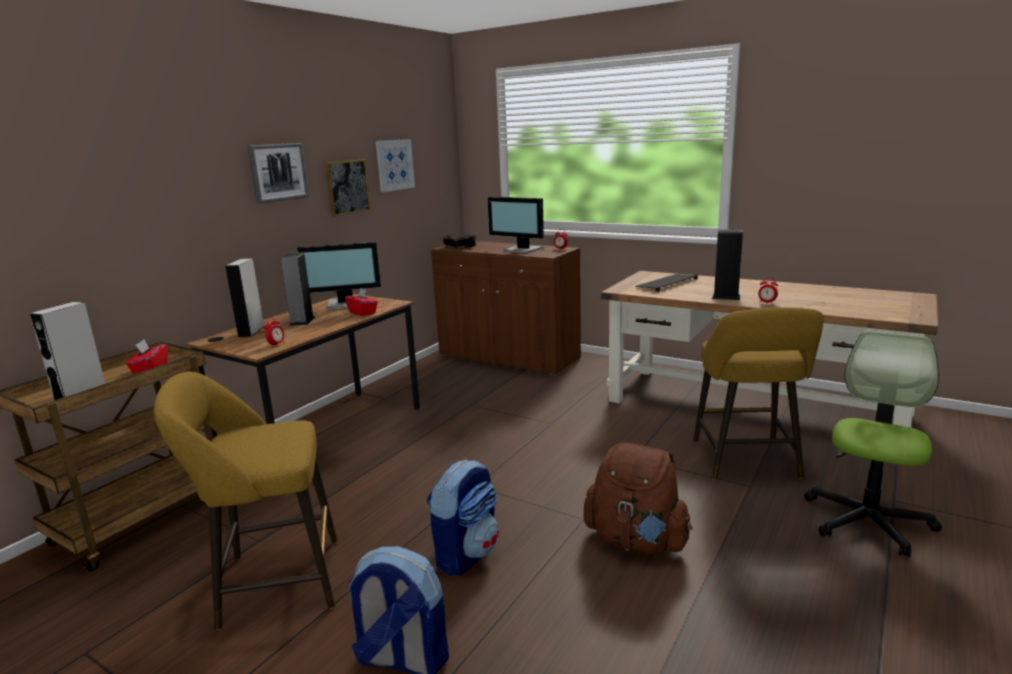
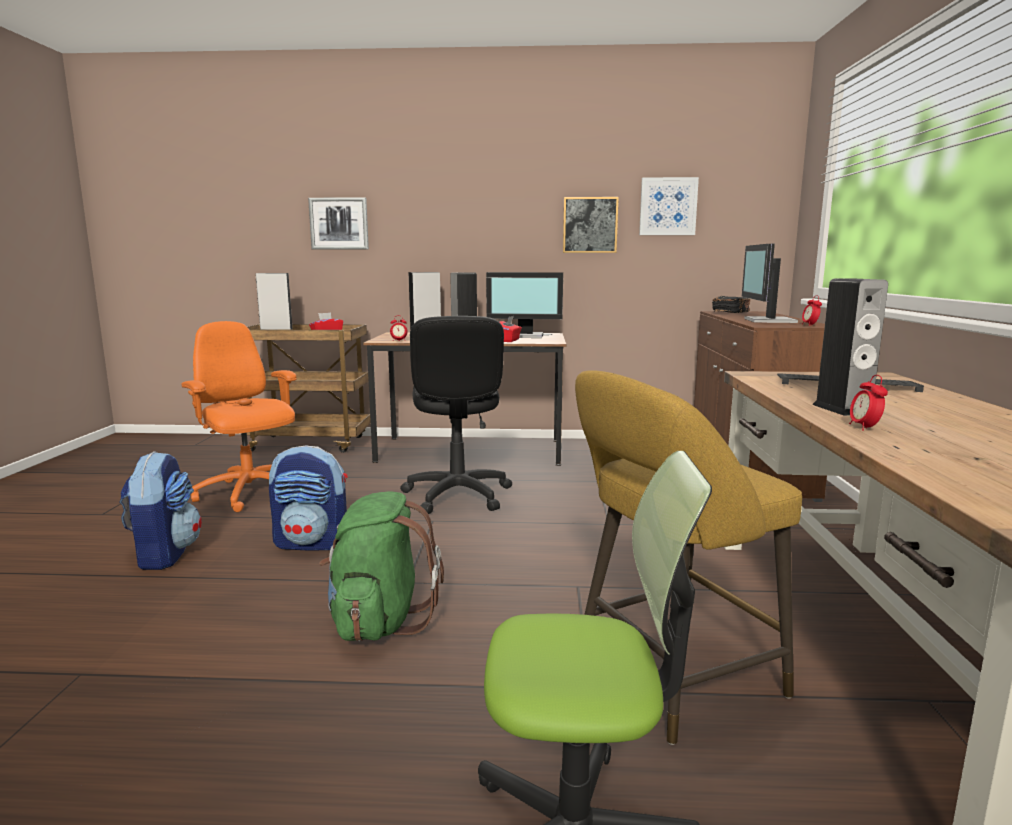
camera: 60 degrees right, 5 degrees down
yellow stool [154,372,337,630] -> orange office chair [182,321,297,512]
picture [247,143,309,204] -> picture moved to [308,197,369,250]
monitor [297,242,381,310] -> monitor turned 45 degrees counterclockwise [486,272,563,338]
brown backpack [584,443,693,554] -> green backpack [319,491,444,641]
none -> black office chair [400,316,512,514]

